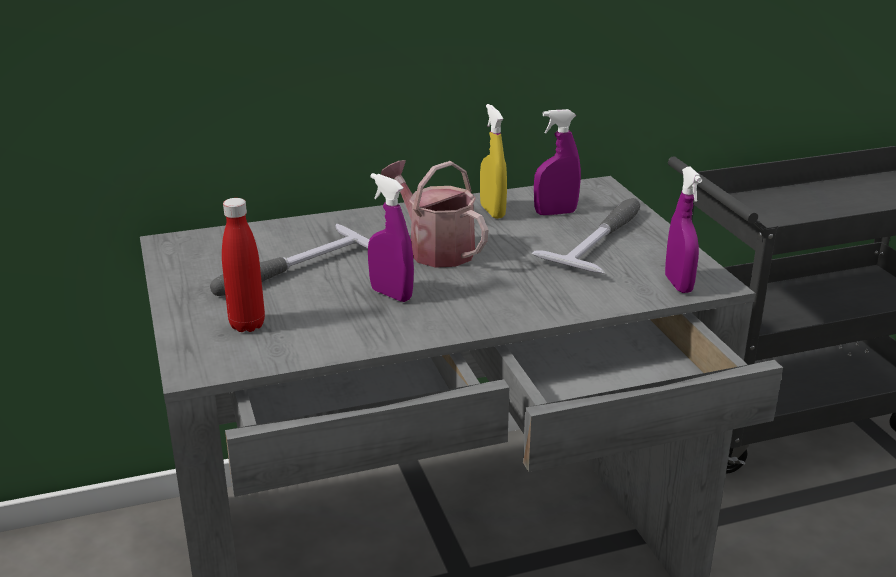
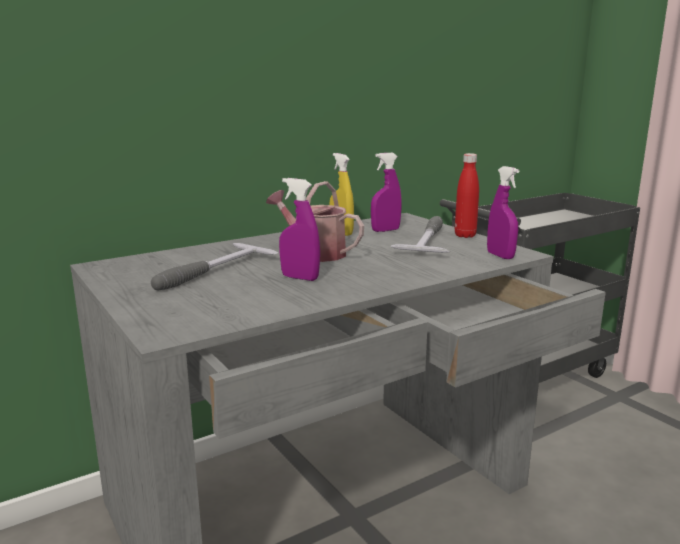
camera: 15 degrees left, 10 degrees down
red bottle [222,198,265,332] -> red bottle moved to [455,153,479,238]

